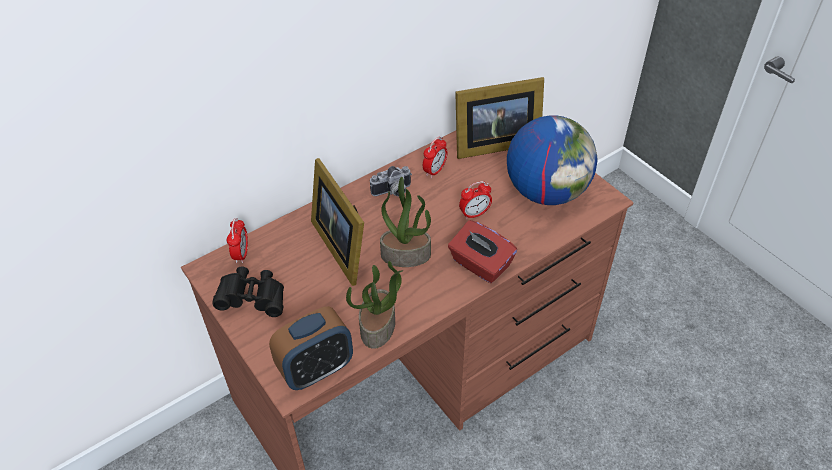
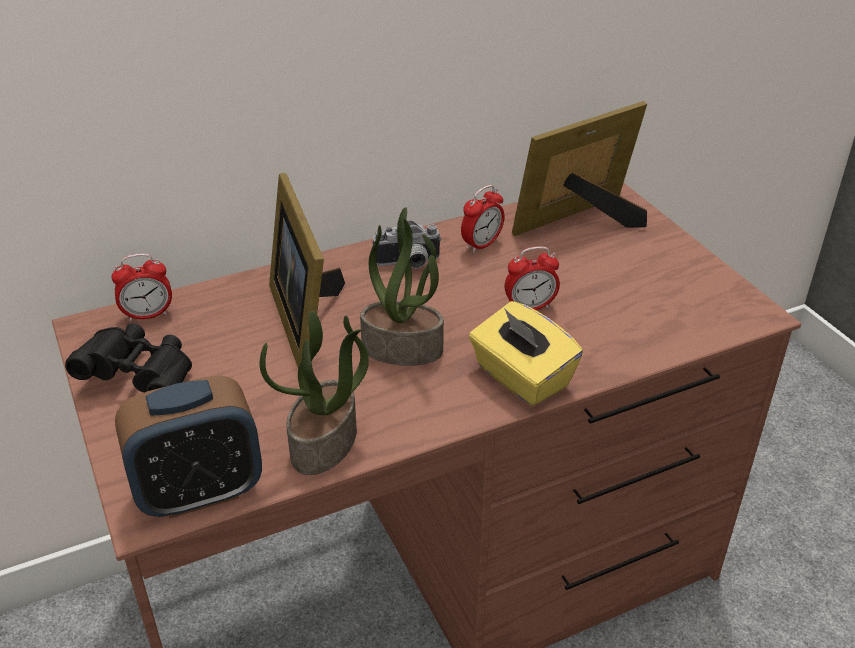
camera: 10 degrees right, 10 degrees down
alarm clock [227,218,248,263] -> alarm clock turned 60 degrees clockwise [111,254,172,322]
red tissue box [448,220,517,283] -> yellow tissue box [469,301,583,406]
picture frame [455,77,544,159] -> picture frame turned 150 degrees clockwise [512,101,647,236]
globe [507,115,597,205] -> none

